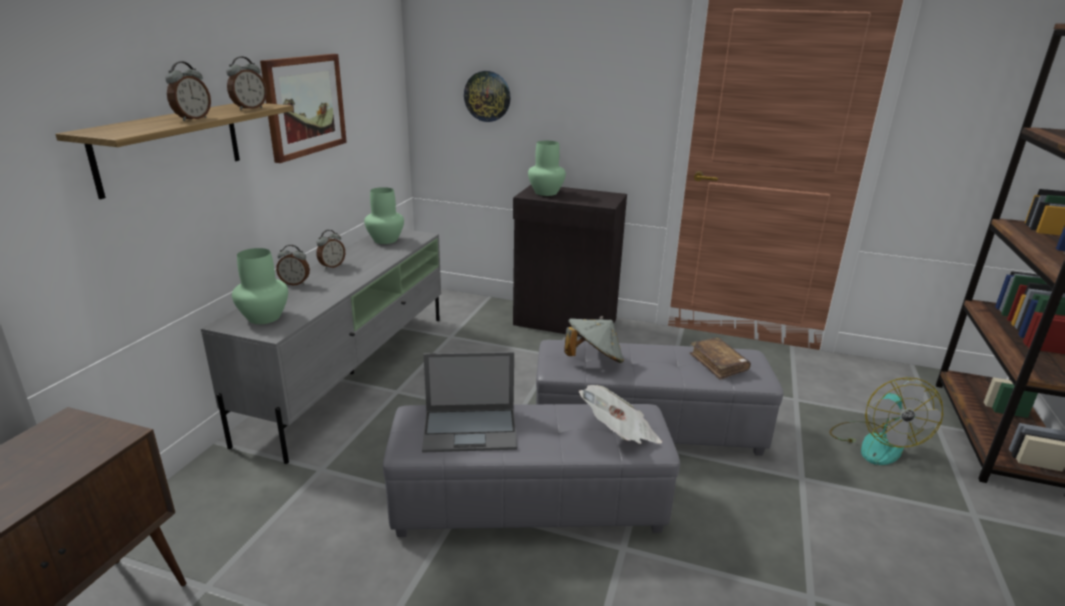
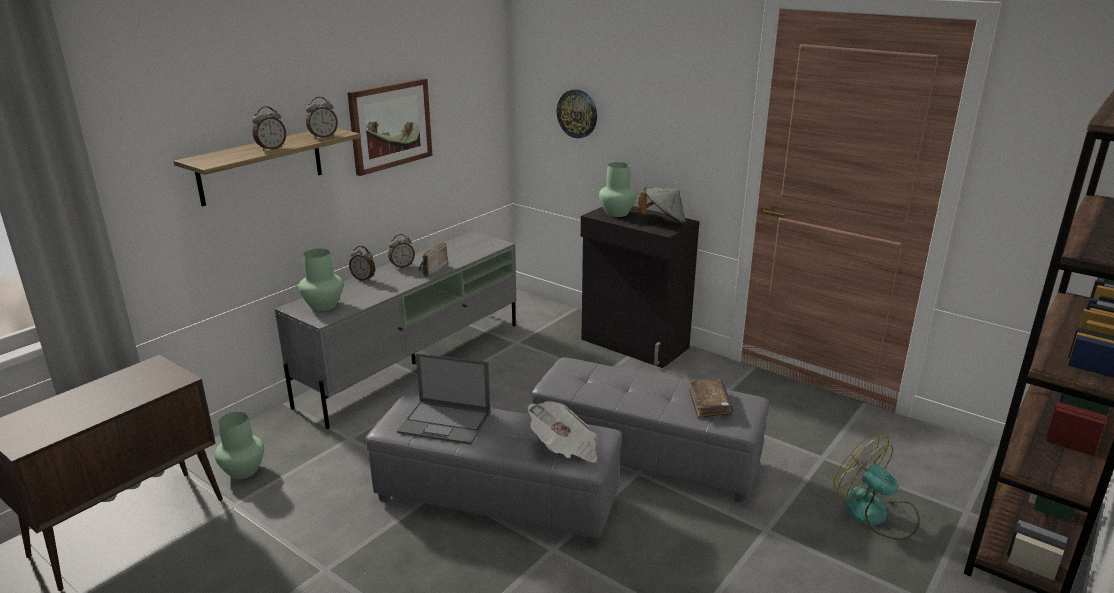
camera: 20 degrees right, 0 degrees up
green vase [364,187,404,244] -> green vase moved to [214,412,264,479]
grey hat [564,318,624,363] -> grey hat moved to [638,187,686,224]
fan [829,377,943,465] -> fan turned 120 degrees clockwise [833,435,920,540]
none -> radio [418,242,447,278]

